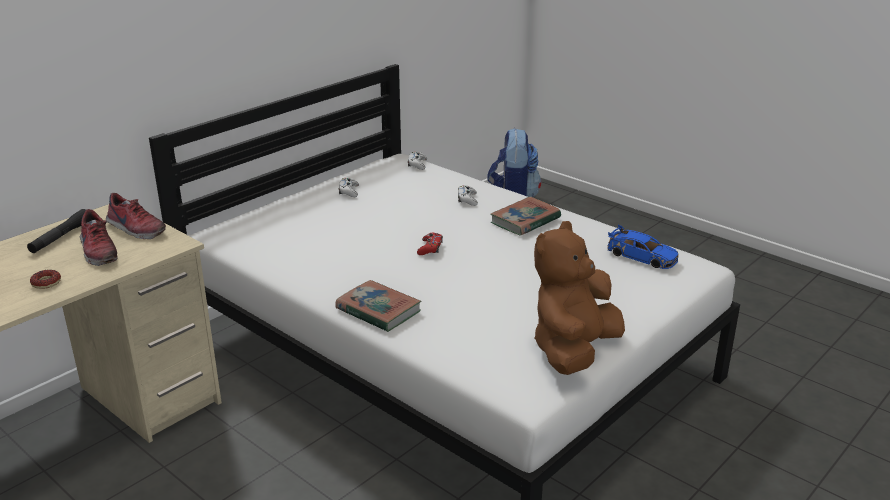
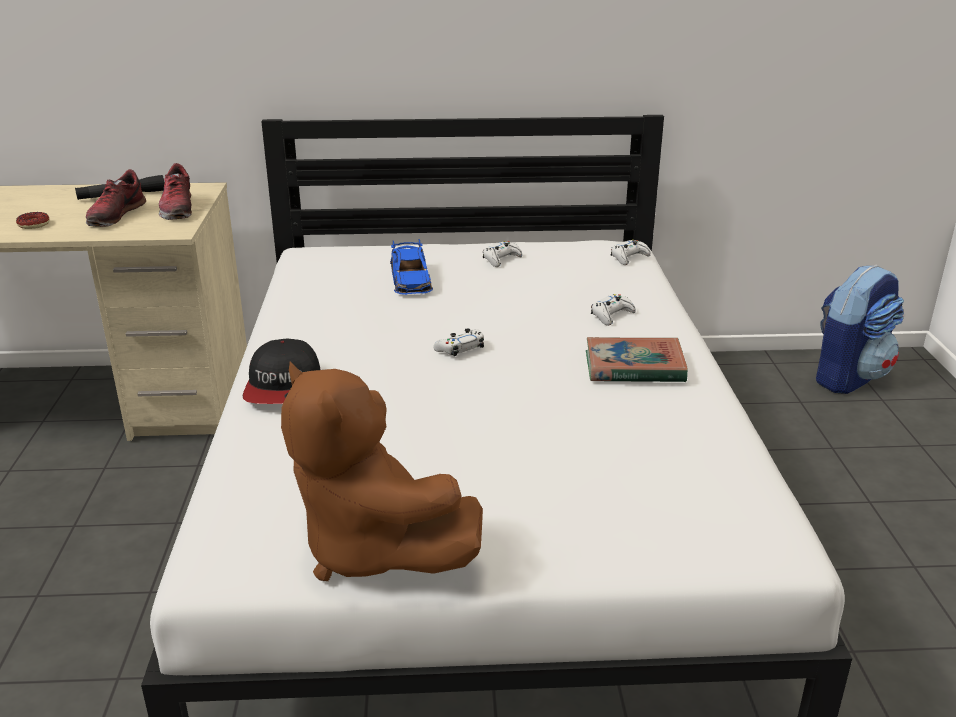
camera: 45 degrees right, 0 degrees up
book [335,280,421,332] -> cap [243,339,320,404]
red game controller [417,233,443,255] -> white game controller [433,329,484,356]
brown plush toy [534,221,625,375] -> brown plush toy turned 120 degrees counterclockwise [281,362,483,581]
blue toy car [608,224,679,269] -> blue toy car moved to [390,239,433,295]

